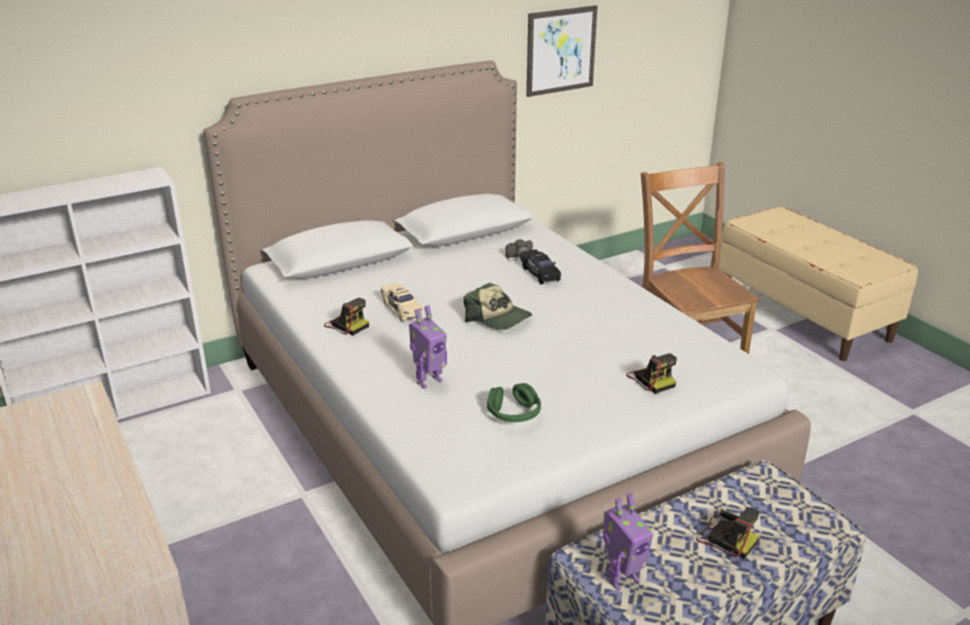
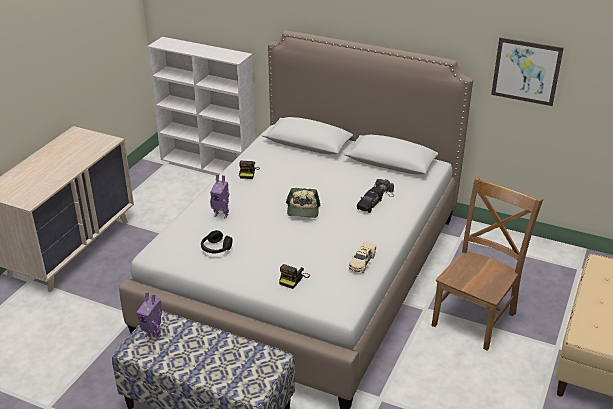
camera: 55 degrees right, 5 degrees up
beige toy car [381,283,423,322] -> beige toy car moved to [349,242,376,273]
green headphones [487,383,541,422] -> black headphones [201,230,232,253]
camera [696,507,760,559] -> none

